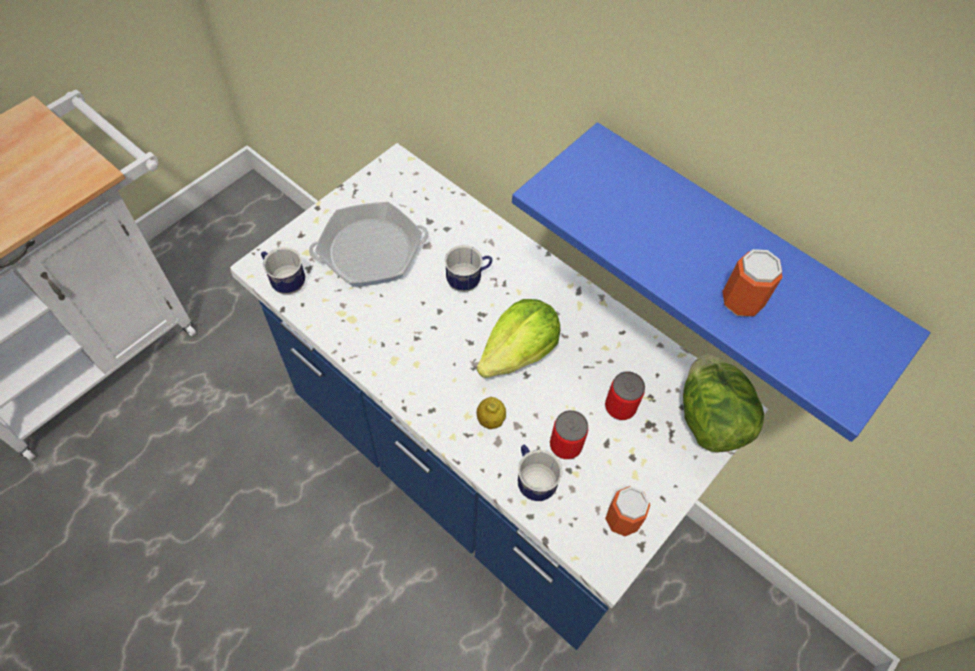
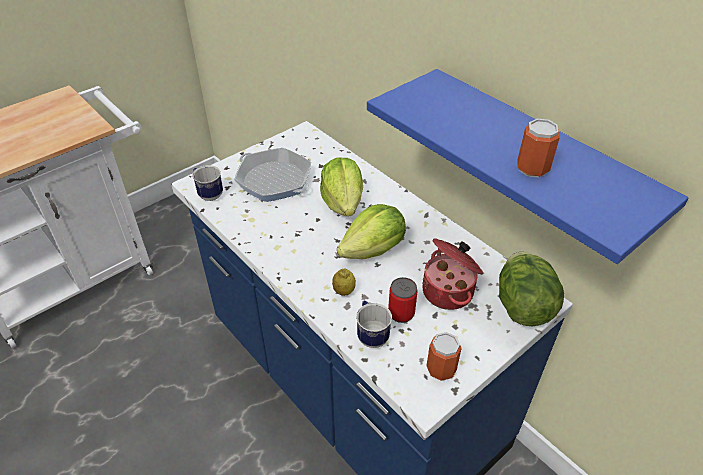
camera: 10 degrees right, 15 degrees down
frying pan [309,202,428,287] -> frying pan turned 45 degrees clockwise [234,148,311,202]
mug [444,245,492,292] -> lettuce [320,157,363,216]
can [605,371,645,420] -> cooking pot [422,238,483,310]

